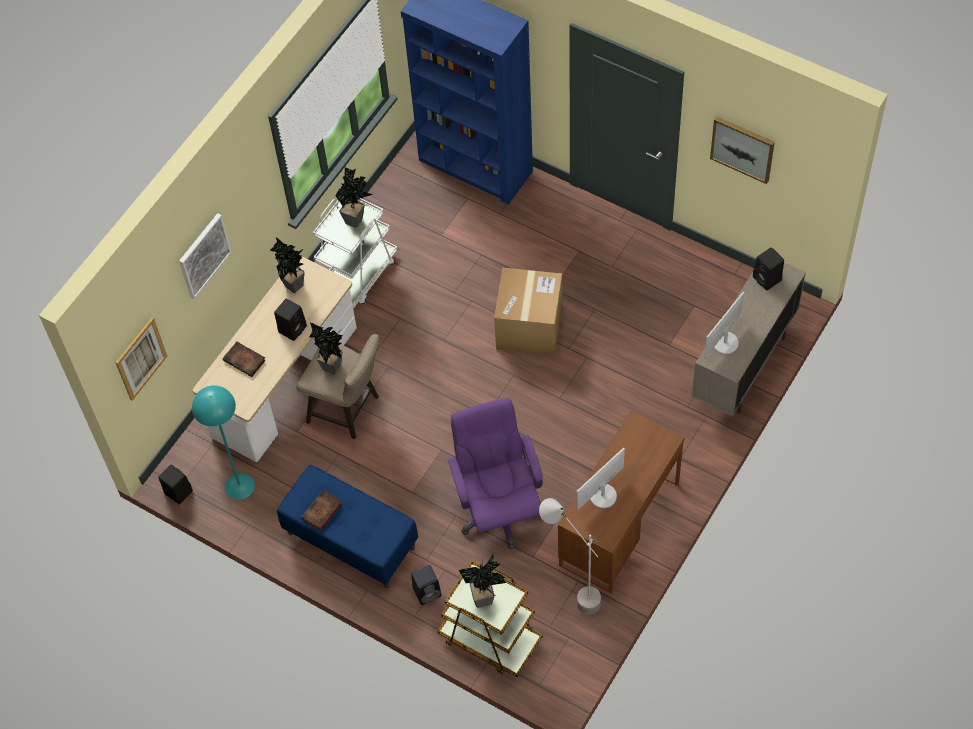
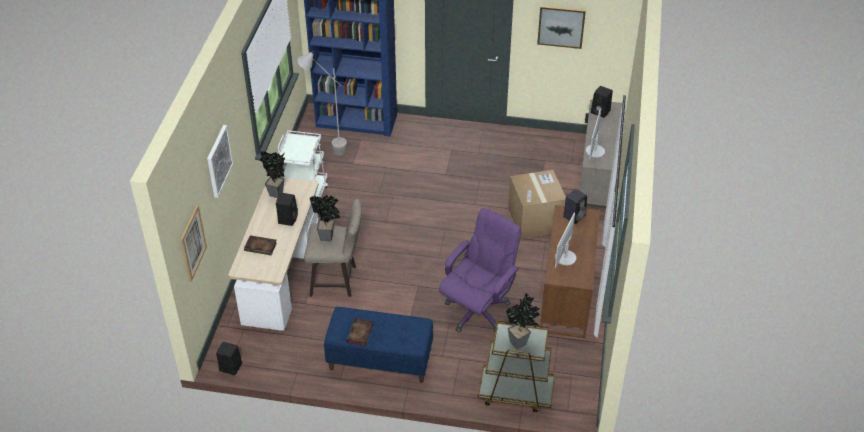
camera: 25 degrees left, 15 degrees down
turquoise floor lamp [192,385,255,500] -> none
potted plant [336,167,373,228] -> none
black speaker [411,565,441,605] -> black speaker moved to [563,189,587,224]
purple office chair [447,398,543,549] -> purple office chair turned 75 degrees clockwise [439,208,521,332]
cardboard box [494,268,563,356] -> cardboard box moved to [508,170,566,239]
grey floor lamp [539,498,601,615] -> grey floor lamp moved to [297,51,347,155]

